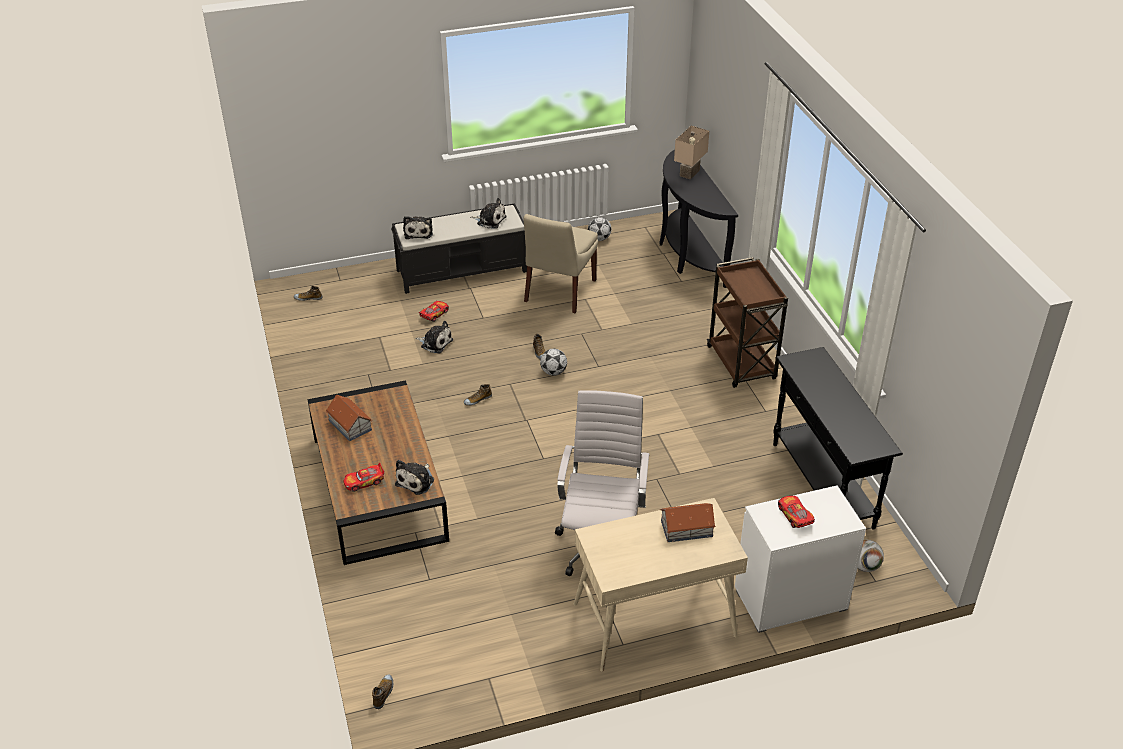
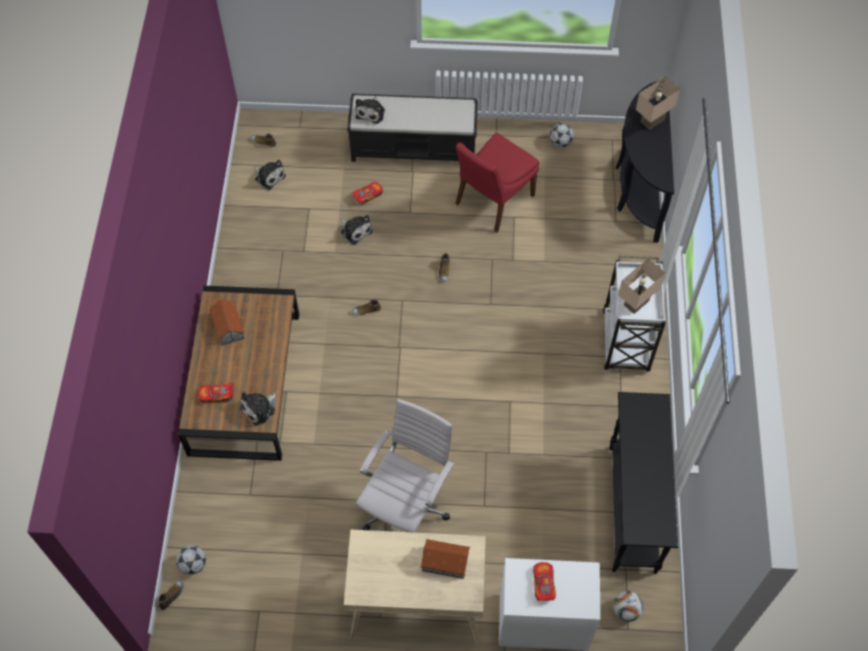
camera: 20 degrees right, 20 degrees up
plush toy [470,198,507,229] -> plush toy moved to [253,160,286,190]
beige chair [523,214,598,313] -> red chair [455,133,539,233]
football [540,349,567,376] -> football moved to [176,545,206,575]
brown cart [707,257,788,388] -> white cart [603,256,666,371]
none -> beige table lamp [618,259,666,314]

